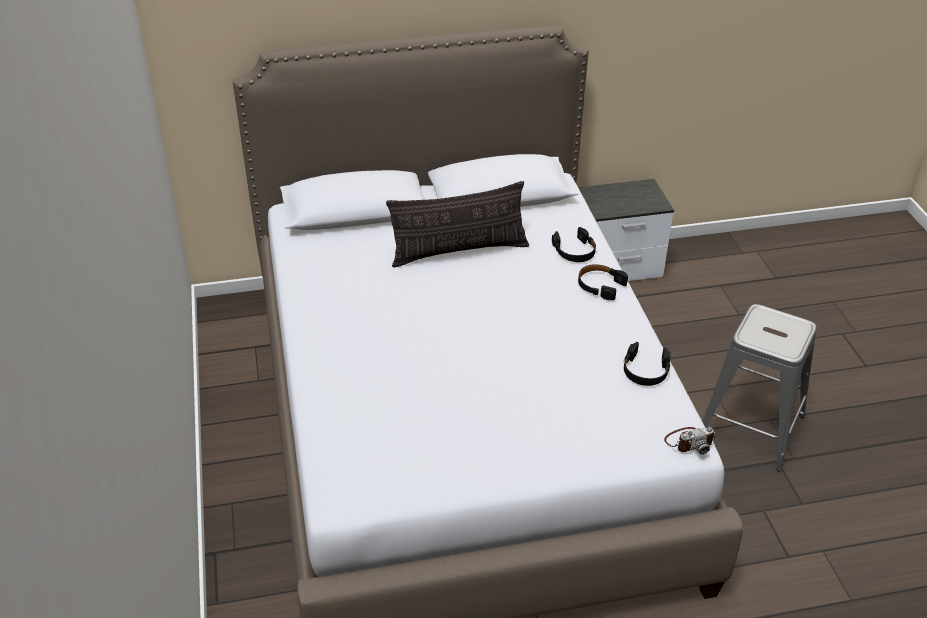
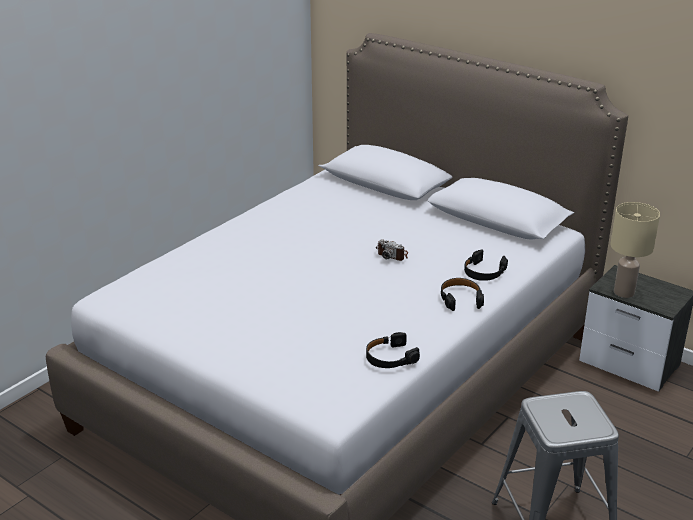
camera: 50 degrees right, 10 degrees down
pillow [386,181,529,268] -> none
camera [664,427,716,455] -> camera moved to [376,239,408,261]
none -> beige table lamp [610,202,660,298]

